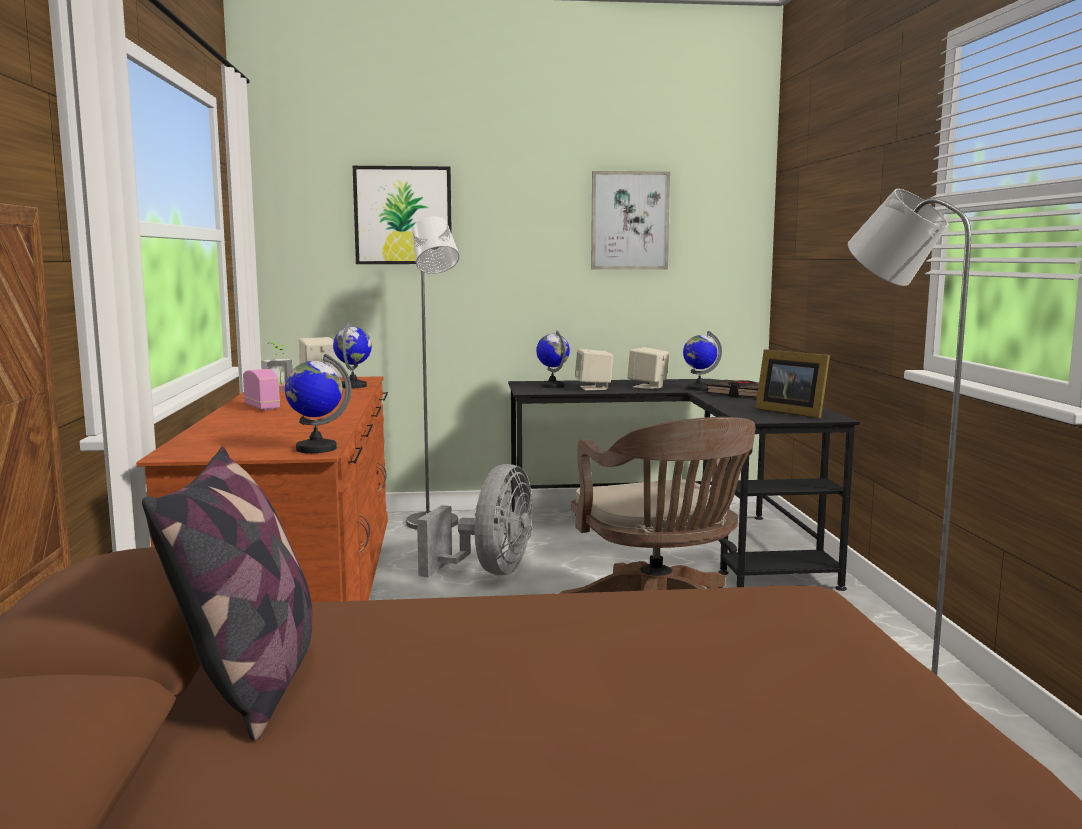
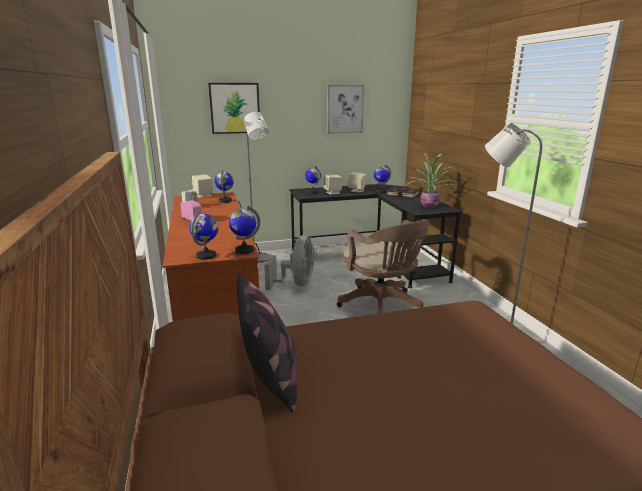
camera: 10 degrees left, 10 degrees up
picture frame [755,349,830,418] -> potted plant [407,153,461,208]
none -> globe [189,212,218,260]

